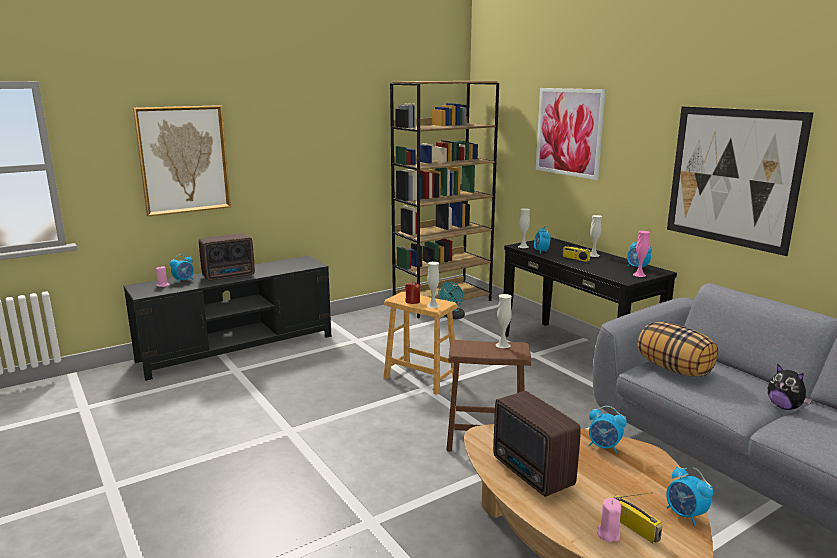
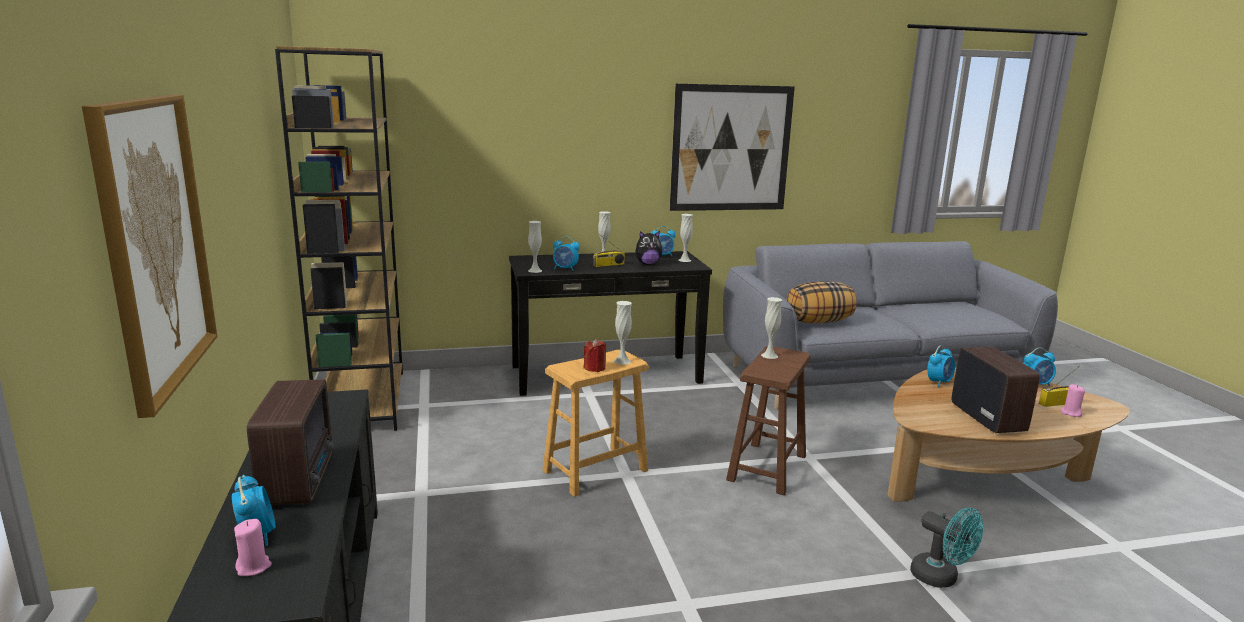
camera: 70 degrees left, 0 degrees up
turquoise fan [438,282,465,319] -> turquoise fan moved to [910,507,983,588]
radio [493,391,581,497] -> radio turned 90 degrees counterclockwise [952,347,1040,433]
picture [536,88,606,180] -> none
pink vase [633,231,650,277] -> white vase [679,214,693,262]
plush toy [768,364,812,410] -> plush toy moved to [636,231,662,265]

